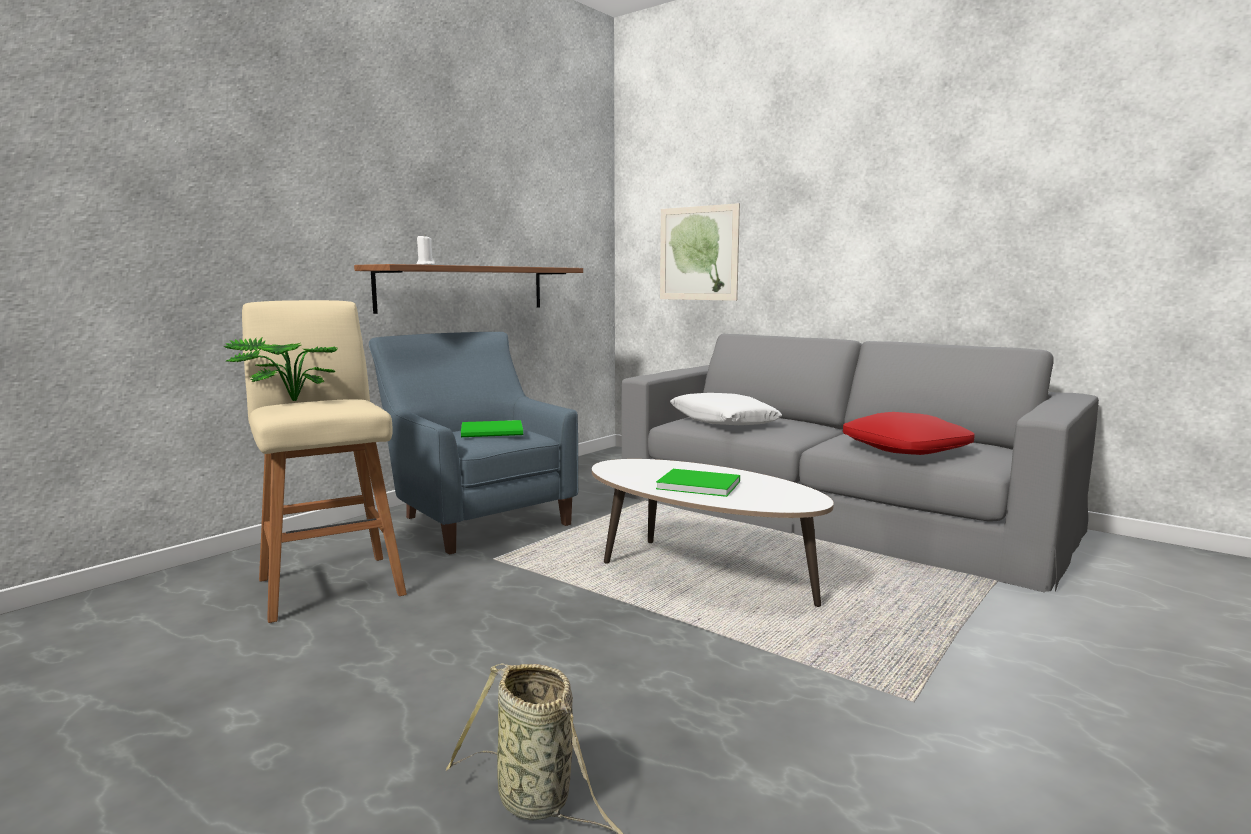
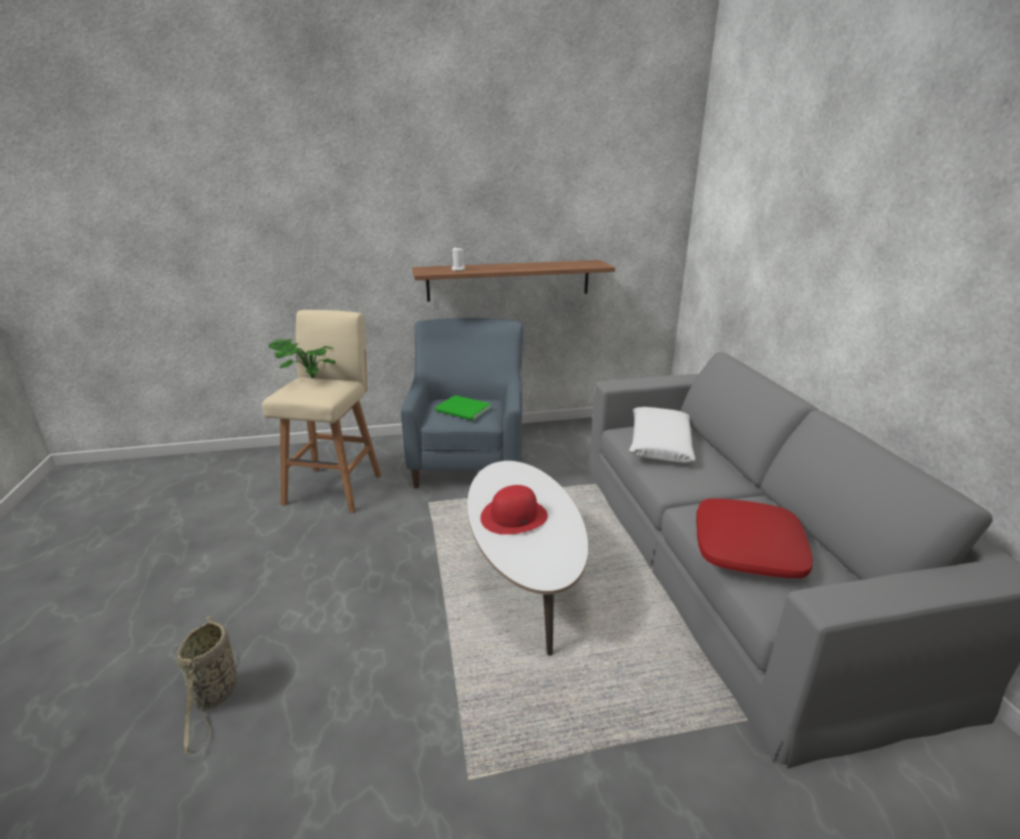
camera: 40 degrees right, 15 degrees up
green book [656,469,740,497] -> red hat [480,485,548,535]
picture [660,203,740,301] -> none

